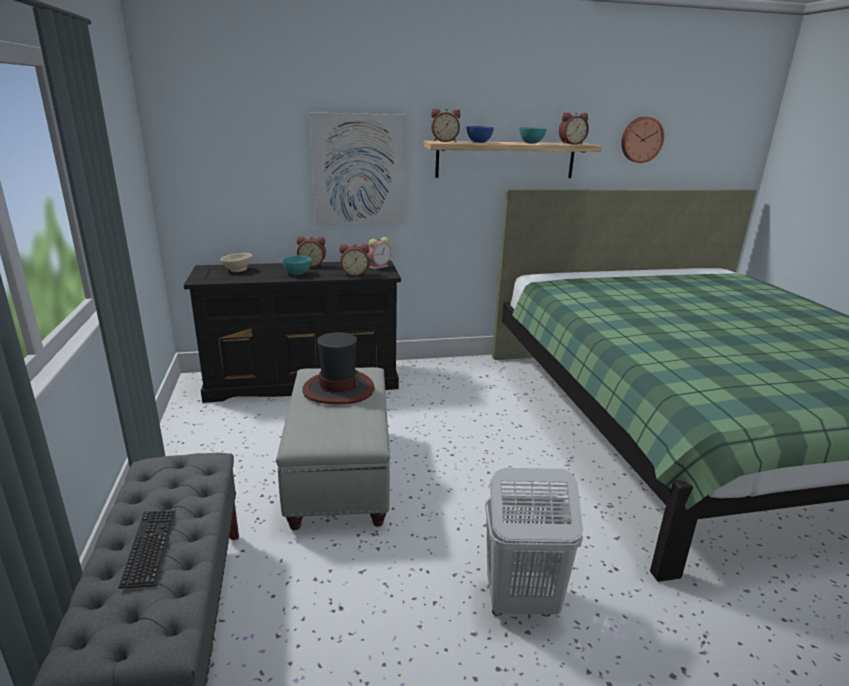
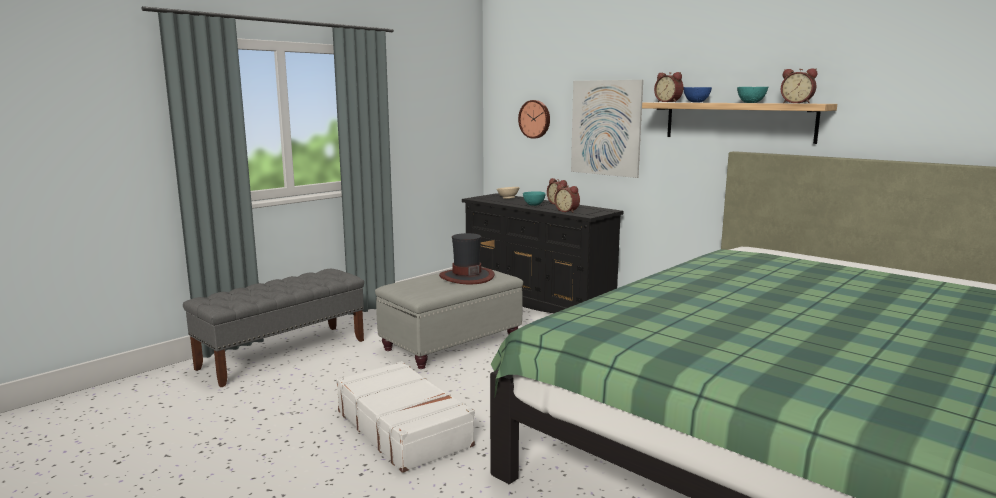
camera: 55 degrees right, 10 degrees down
keyboard [118,510,176,589] -> none
alarm clock [367,237,391,269] -> none
white laundry basket [485,468,583,616] -> white suitcase [336,361,475,473]
wall clock [621,117,664,163] -> wall clock moved to [518,100,550,139]

